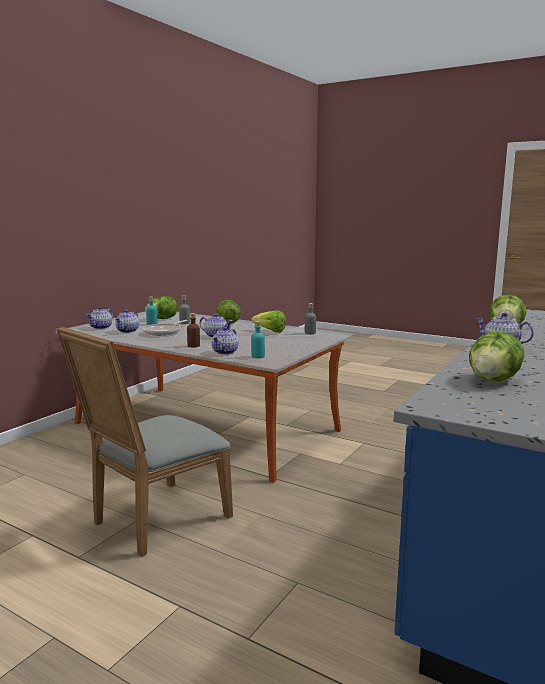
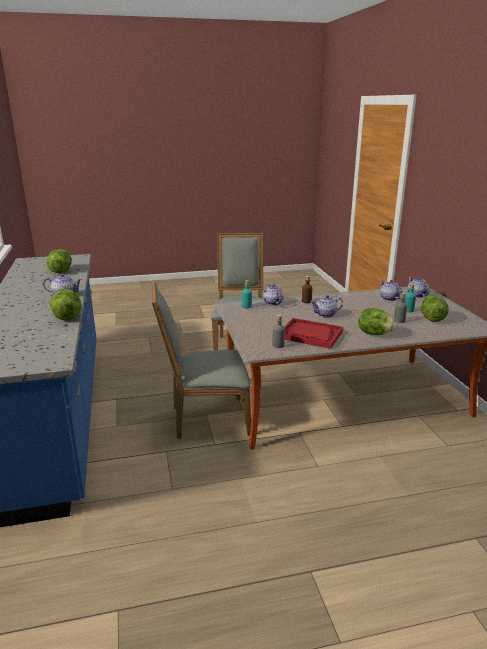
camera: 135 degrees right, 10 degrees up
frying pan [143,320,188,336] -> none
lettuce [251,310,286,333] -> red tray [284,318,343,349]
none -> grey chair [151,280,251,439]

